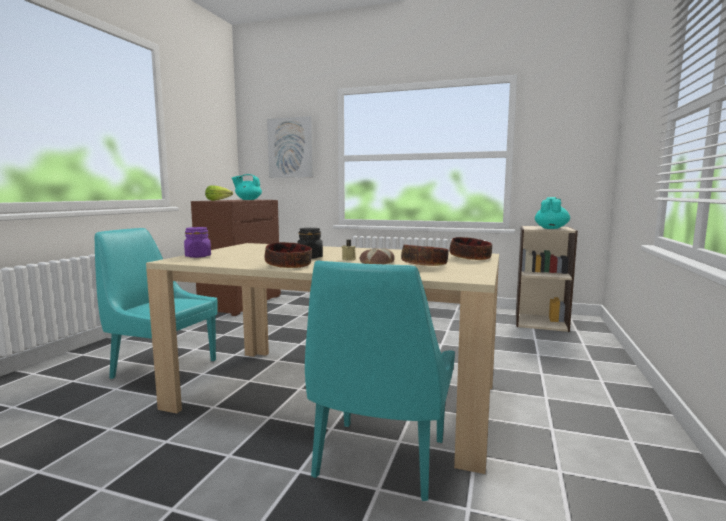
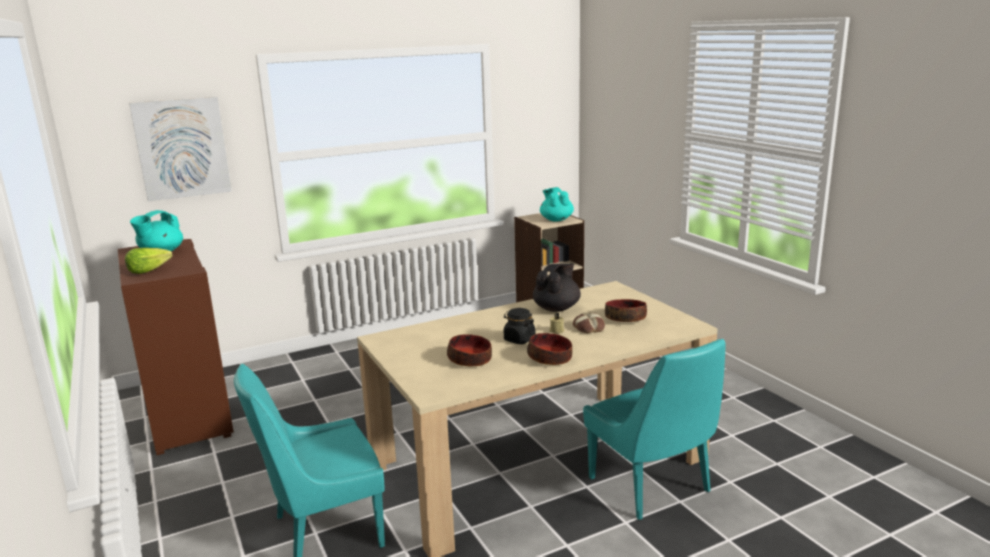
camera: 45 degrees left, 10 degrees up
purple jar [184,227,211,258] -> none
bowl [450,237,492,260] -> bowl moved to [447,334,492,367]
none -> black teapot [533,263,581,312]

